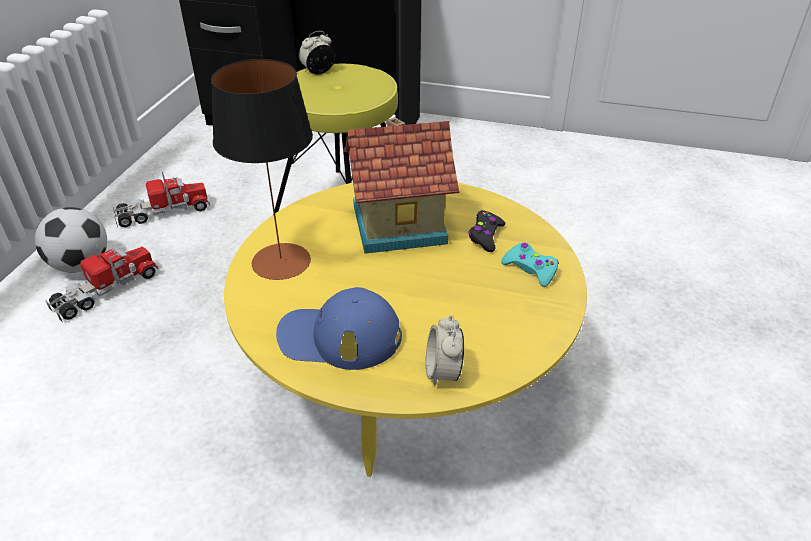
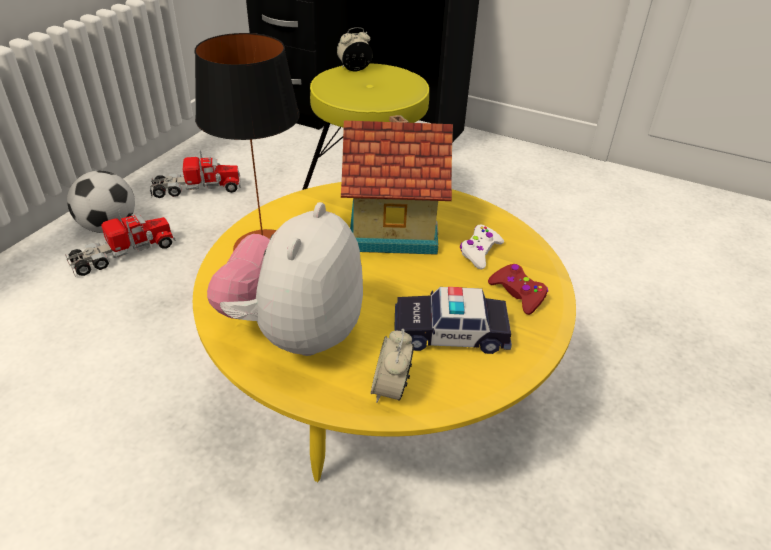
camera: 10 degrees right, 0 degrees up
blue cap [276,287,402,370] -> plush toy [207,202,363,356]
black game controller [468,210,505,252] -> white game controller [460,224,504,269]
turquoise game controller [501,242,559,287] -> red game controller [488,264,548,315]
none -> toy car [394,287,512,354]

